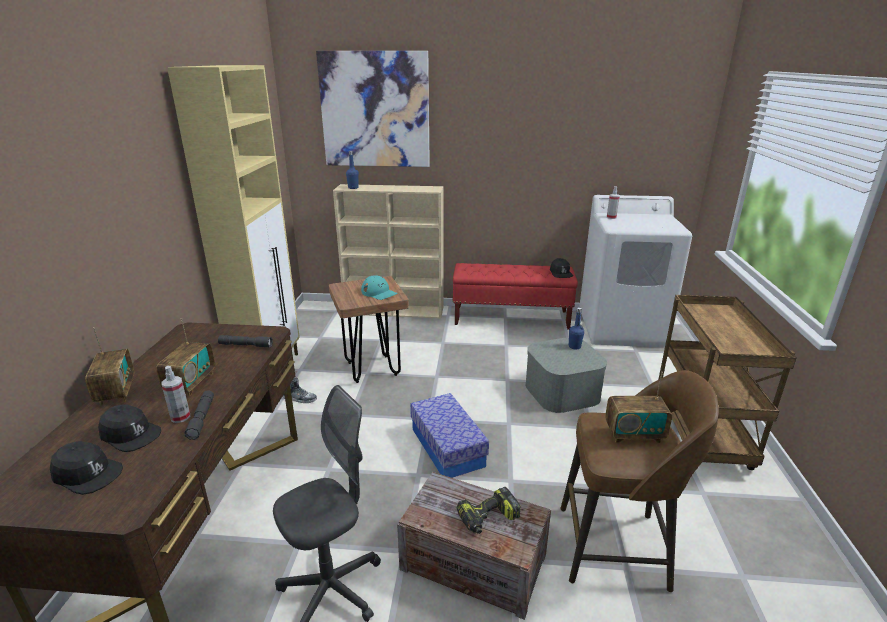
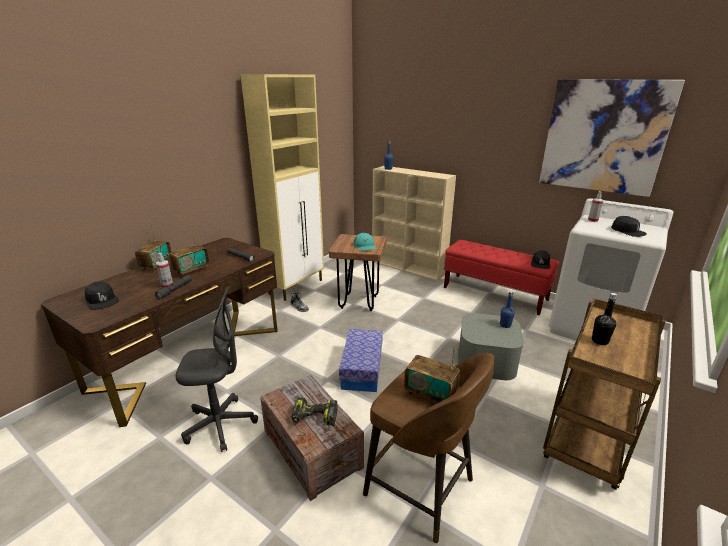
camera: 30 degrees right, 0 degrees up
black cap [98,405,161,452] -> black cap moved to [611,216,647,237]
picture [316,51,430,167] -> picture moved to [539,79,685,197]
none -> black bottle [592,293,617,345]

